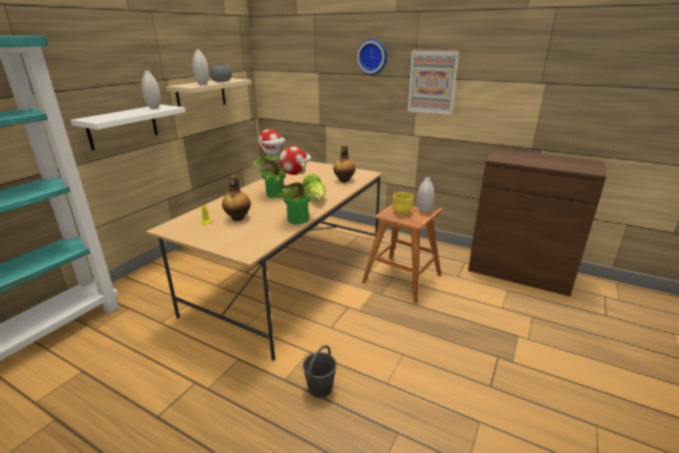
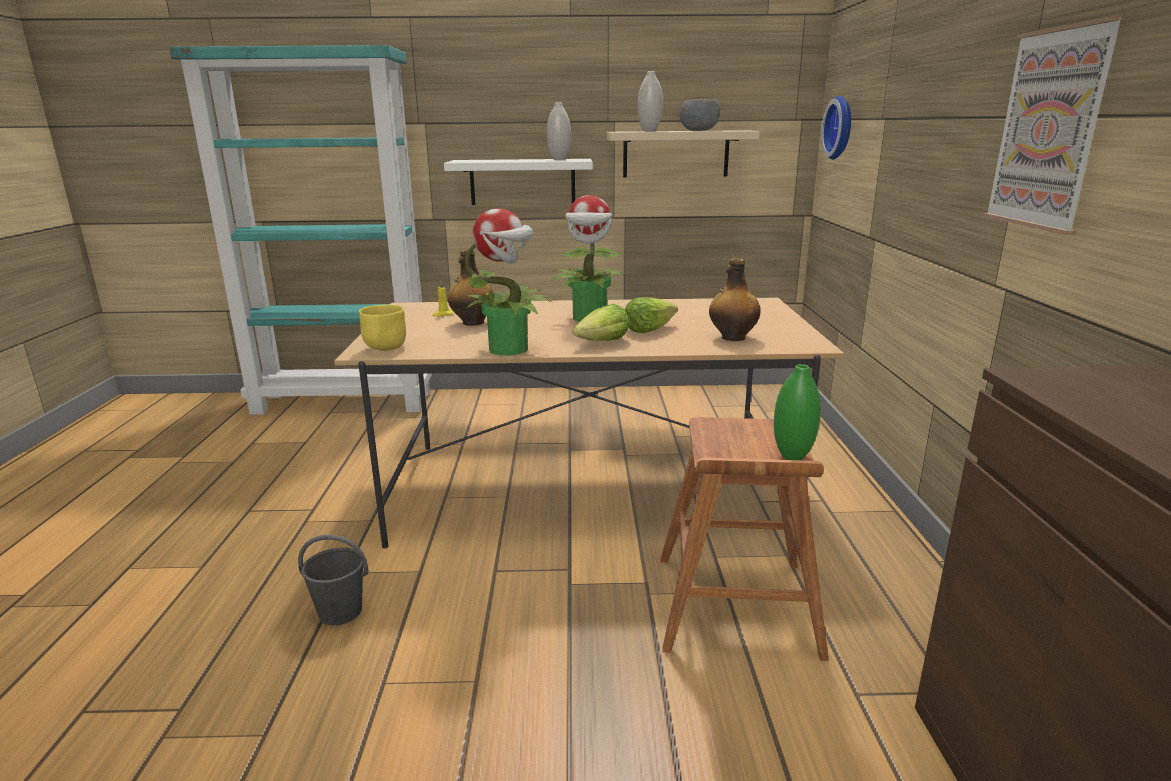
camera: 60 degrees right, 5 degrees down
wall clock [357,39,387,75] -> wall clock moved to [821,96,851,160]
yellow bowl [392,192,414,214] -> yellow bowl moved to [359,305,406,351]
white vase [417,177,434,213] -> green vase [774,364,821,460]

